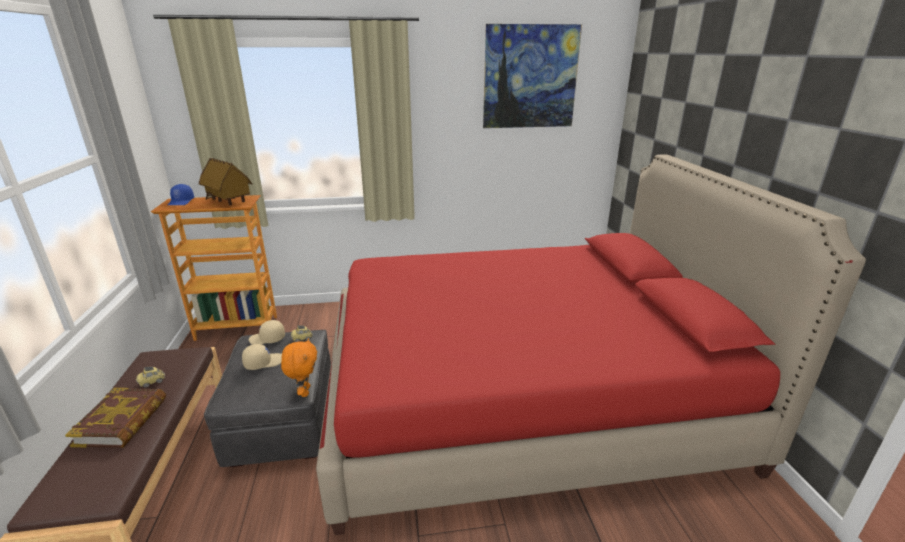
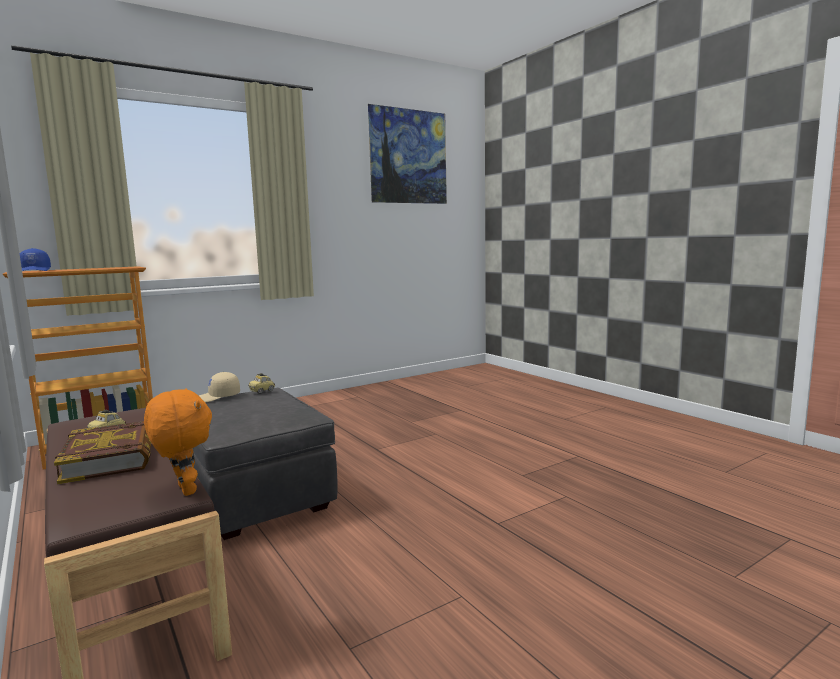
camera: 25 degrees left, 15 degrees down
toy house [199,158,253,205] -> none
beige cap [242,344,282,370] -> none
orange plush toy [281,338,317,397] -> orange plush toy moved to [144,388,212,496]
red bed [316,154,866,535] -> none

